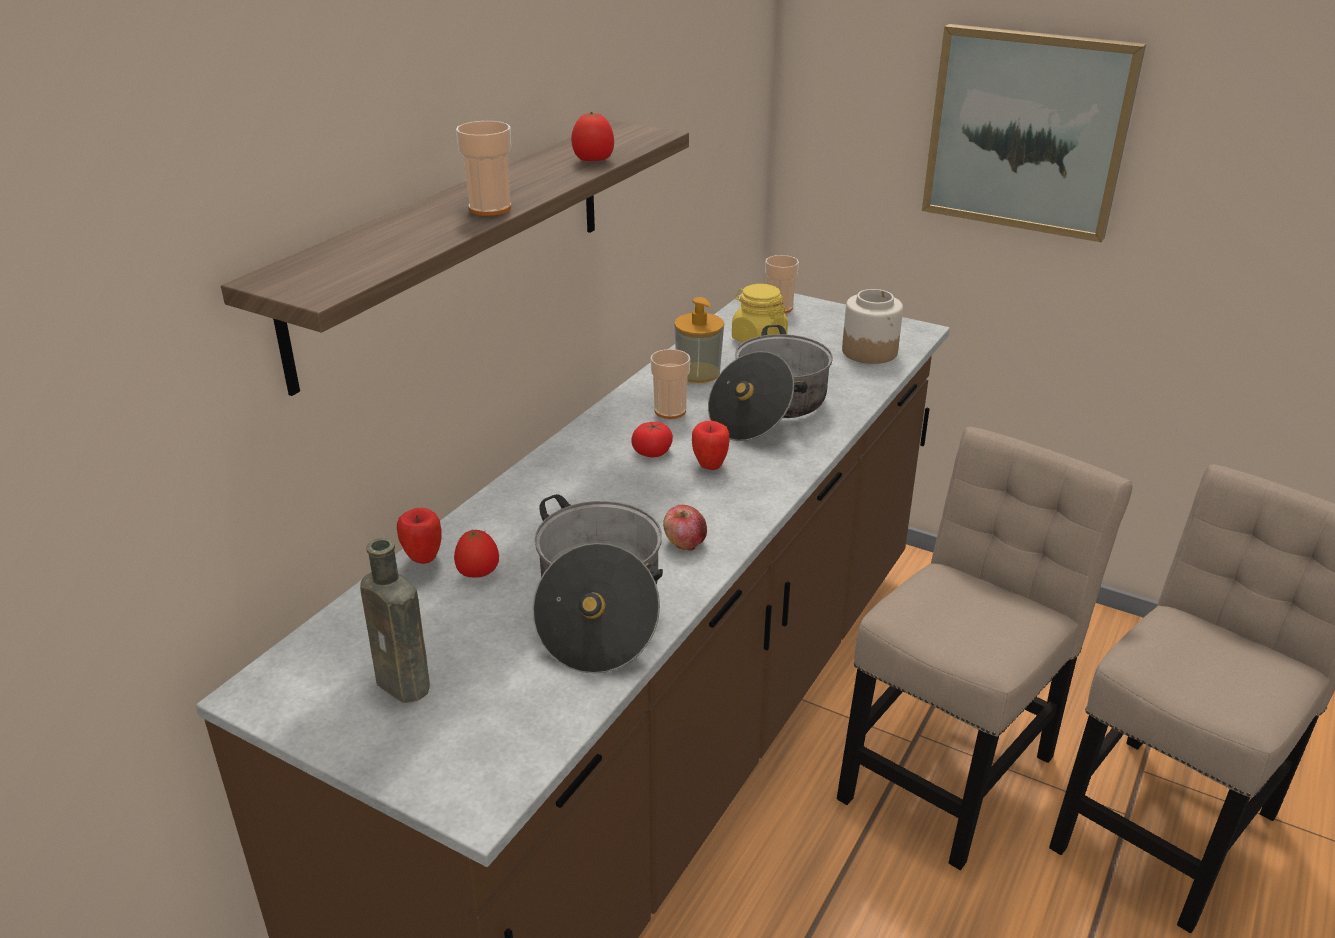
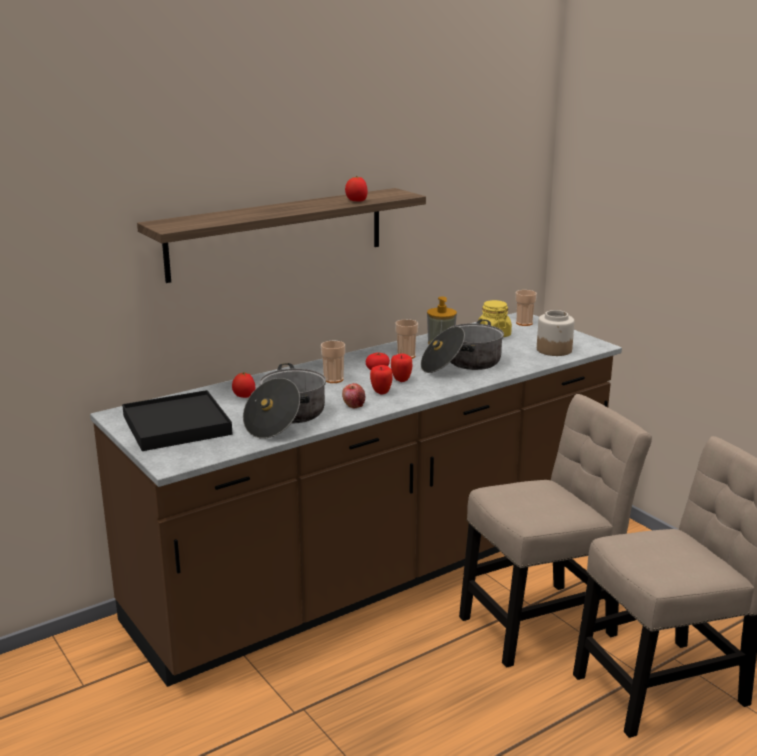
camera: 25 degrees right, 10 degrees down
brown bottle [360,538,430,703] -> black tray [122,390,233,451]
apple [397,508,442,564] -> apple moved to [370,365,392,394]
cup [456,121,511,216] -> cup moved to [321,341,345,383]
picture [922,24,1146,242] -> none

